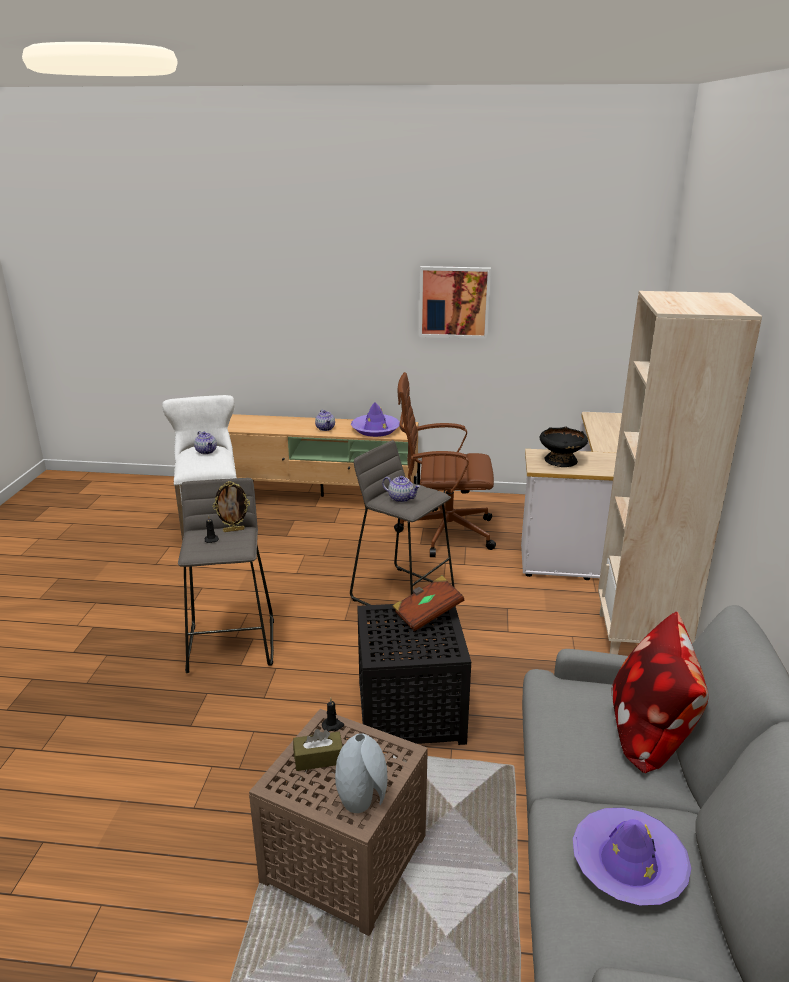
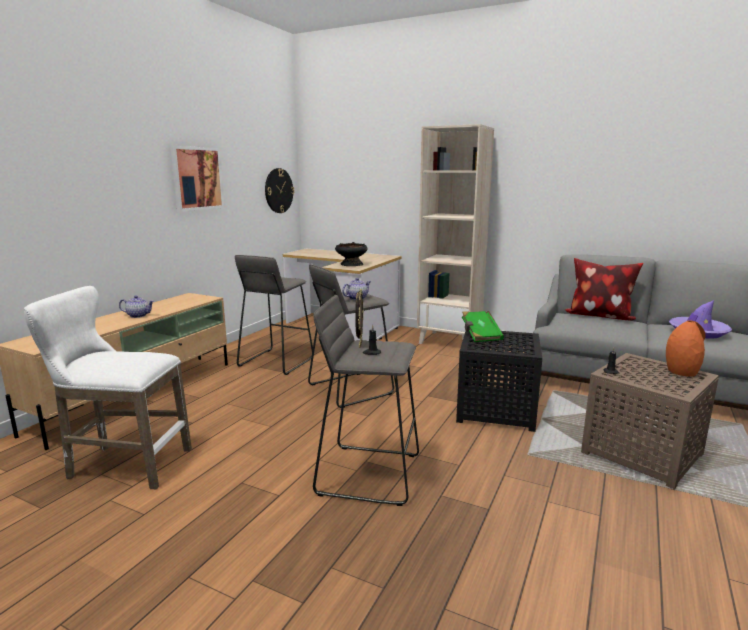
camera: 70 degrees left, 10 degrees down
teapot [194,431,217,454] -> none
brown tissue box [293,729,343,771] -> none
grey vase [335,733,388,813] -> orange vase [666,321,705,377]
purple hat [351,402,400,437] -> none
brown book [393,576,464,631] -> green book [462,311,504,342]
brown office chair [394,372,496,557] -> grey stool [235,255,313,375]
none -> wall clock [265,168,294,213]

